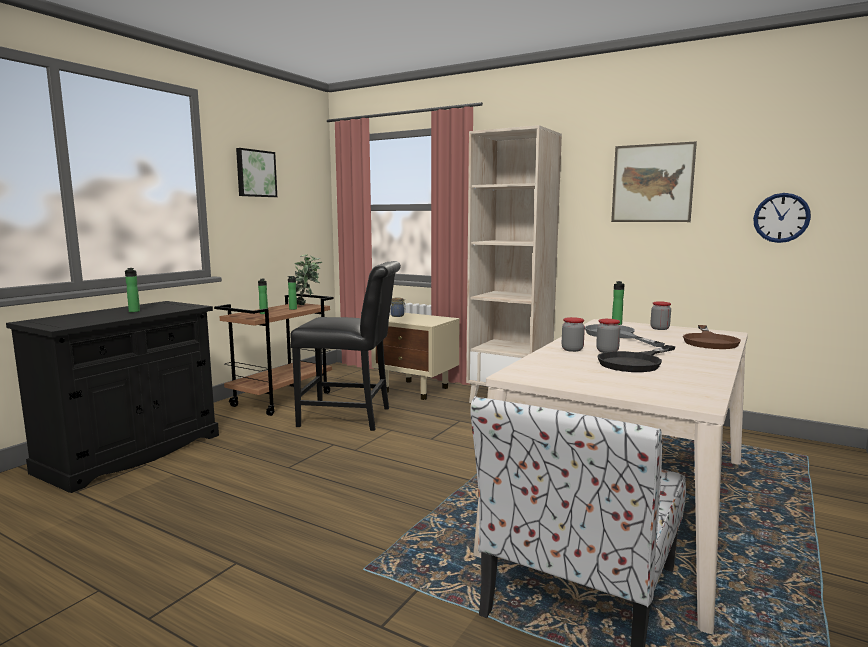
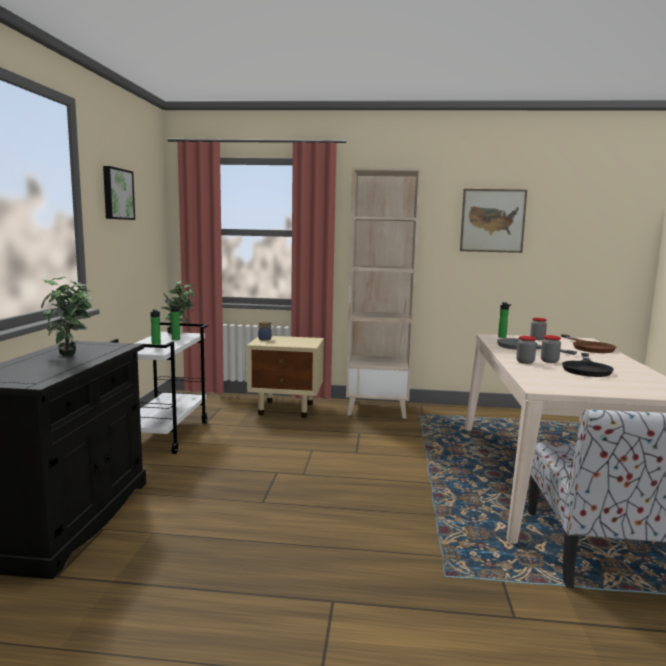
camera: 25 degrees left, 0 degrees up
bottle [125,268,140,312] -> potted plant [41,276,93,356]
brown cart [214,294,334,416] -> white cart [109,322,208,454]
black chair [290,261,401,431] -> none
wall clock [753,193,811,243] -> none

